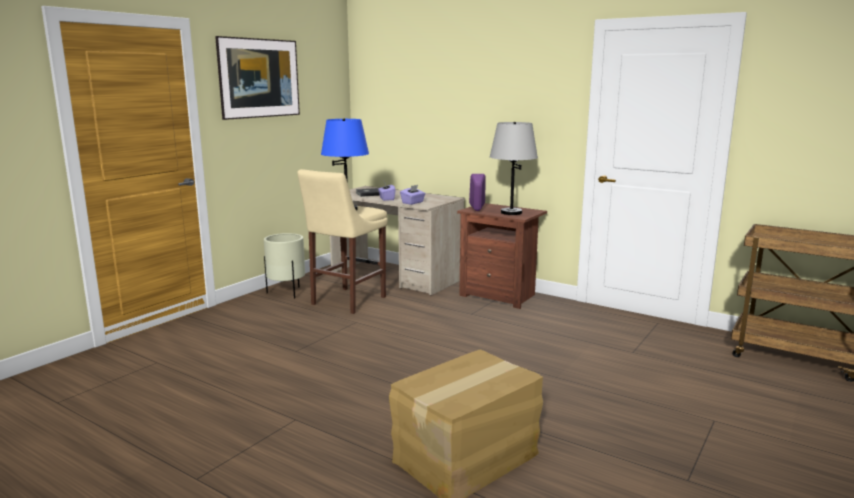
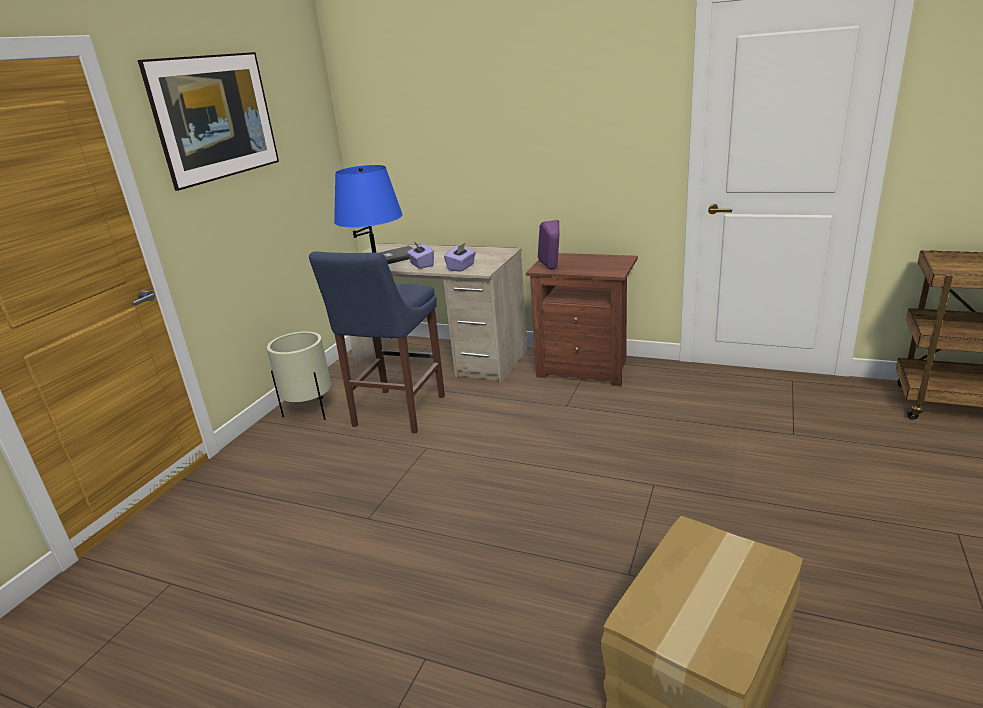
camera: 10 degrees left, 10 degrees up
beige stool [297,169,388,314] -> blue stool [309,251,445,434]
grey table lamp [490,122,538,215] -> none

